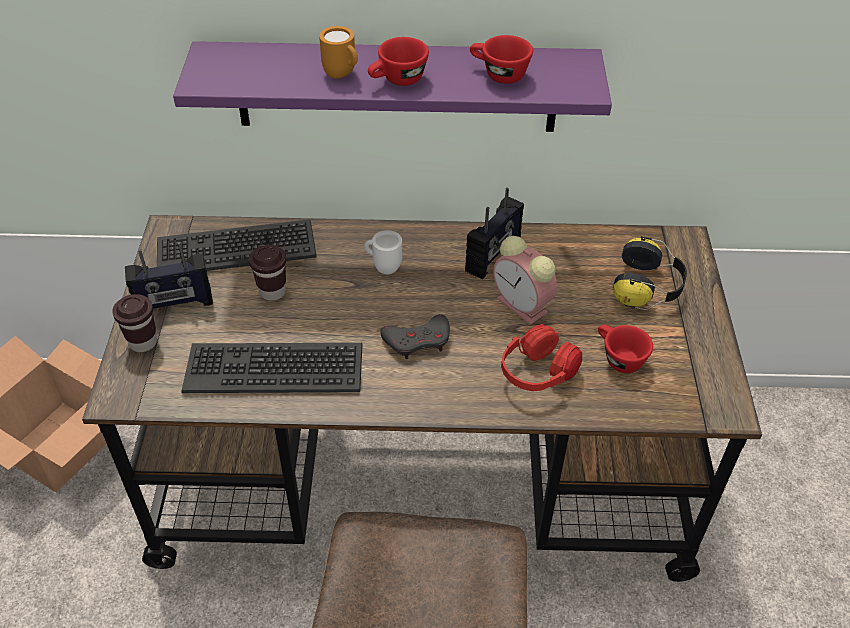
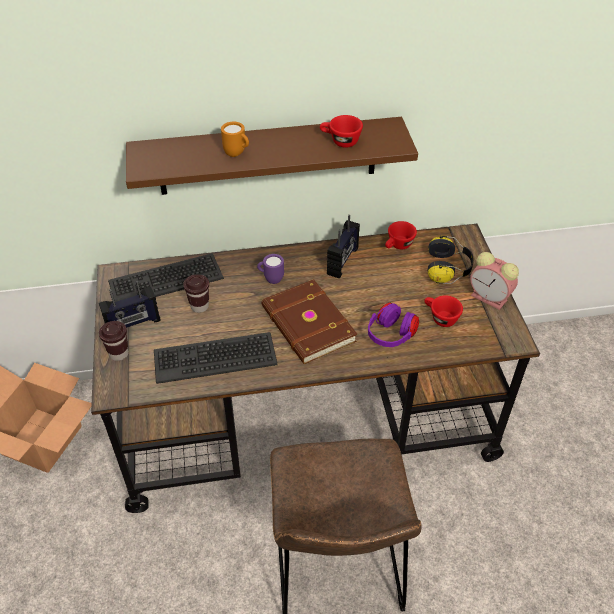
camera: 10 degrees left, 0 degrees up
purple shelf [173,41,612,132] -> brown shelf [126,117,418,195]
white mug [364,230,402,274] -> purple mug [257,254,284,284]
red cup [368,37,429,86] -> red cup moved to [385,221,417,249]
grey game controller [380,314,450,359] -> brown book [262,279,357,364]
alarm clock [493,236,557,325] -> alarm clock moved to [470,252,519,310]
red headphones [501,324,582,391] -> purple headphones [368,302,419,347]

